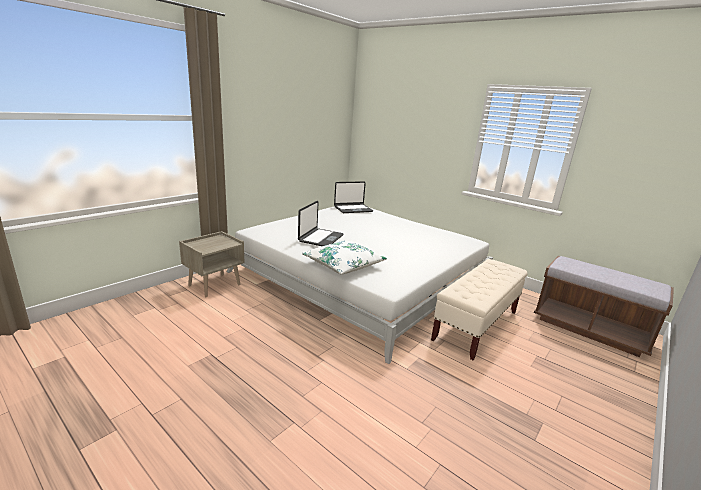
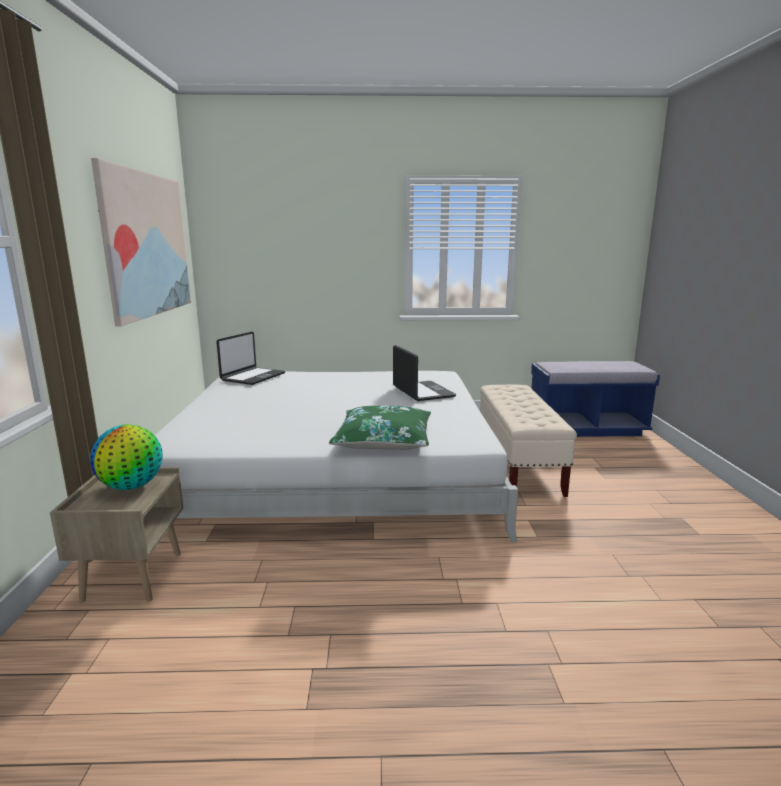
camera: 40 degrees left, 5 degrees down
laptop [298,201,344,246] -> laptop moved to [393,345,456,401]
white pillow [302,241,387,275] -> green pillow [329,406,431,450]
brown bench [534,256,674,357] -> blue bench [531,361,660,437]
none -> globe [90,424,163,490]
none -> picture [91,158,191,327]

